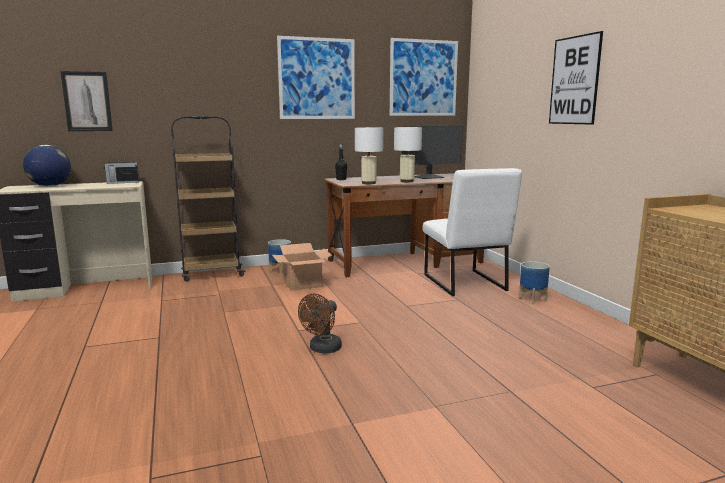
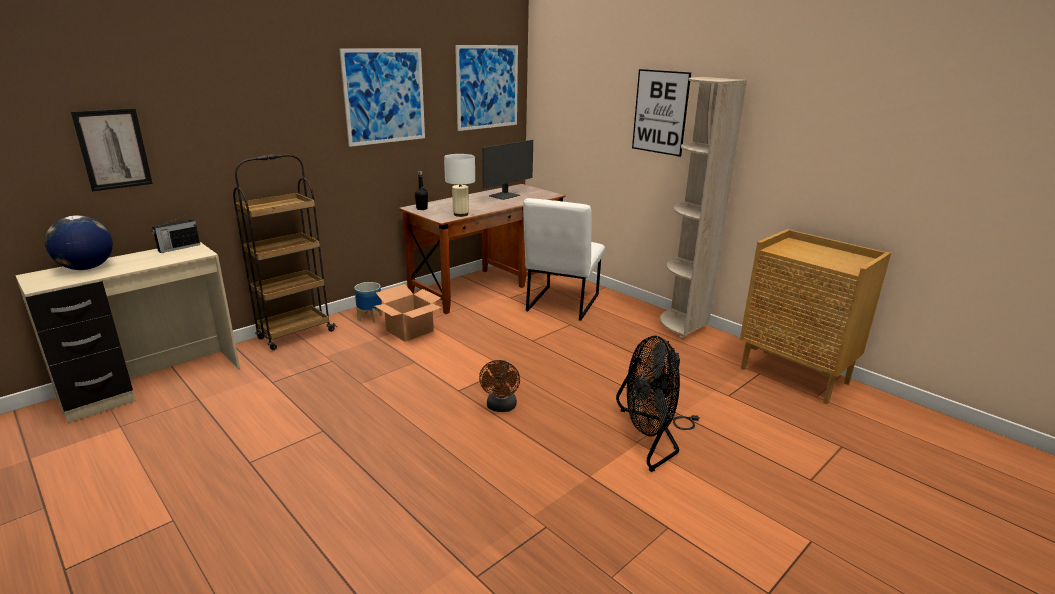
camera: 25 degrees left, 10 degrees up
white table lamp [394,127,422,182] -> none
white chair [423,168,522,296] -> white chair turned 60 degrees clockwise [523,198,605,321]
planter [519,261,550,304] -> none
none -> black fan [616,336,701,472]
none -> beige bookcase [660,77,747,338]

